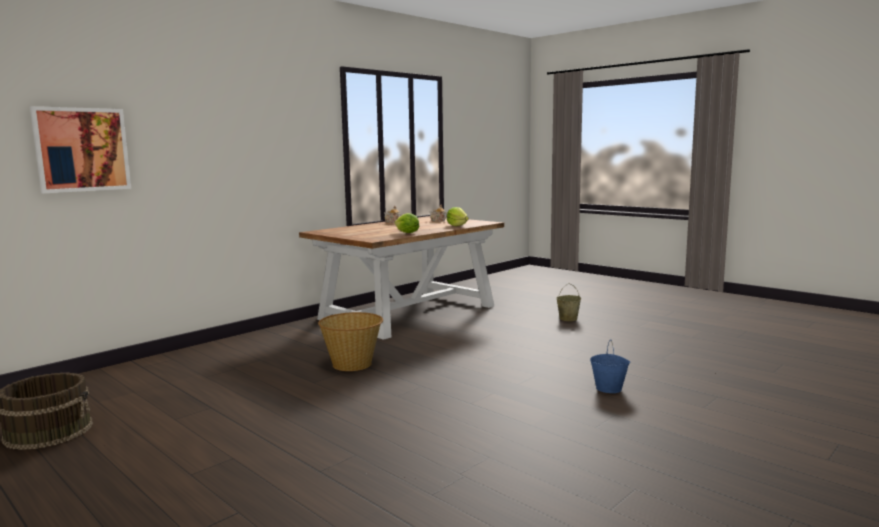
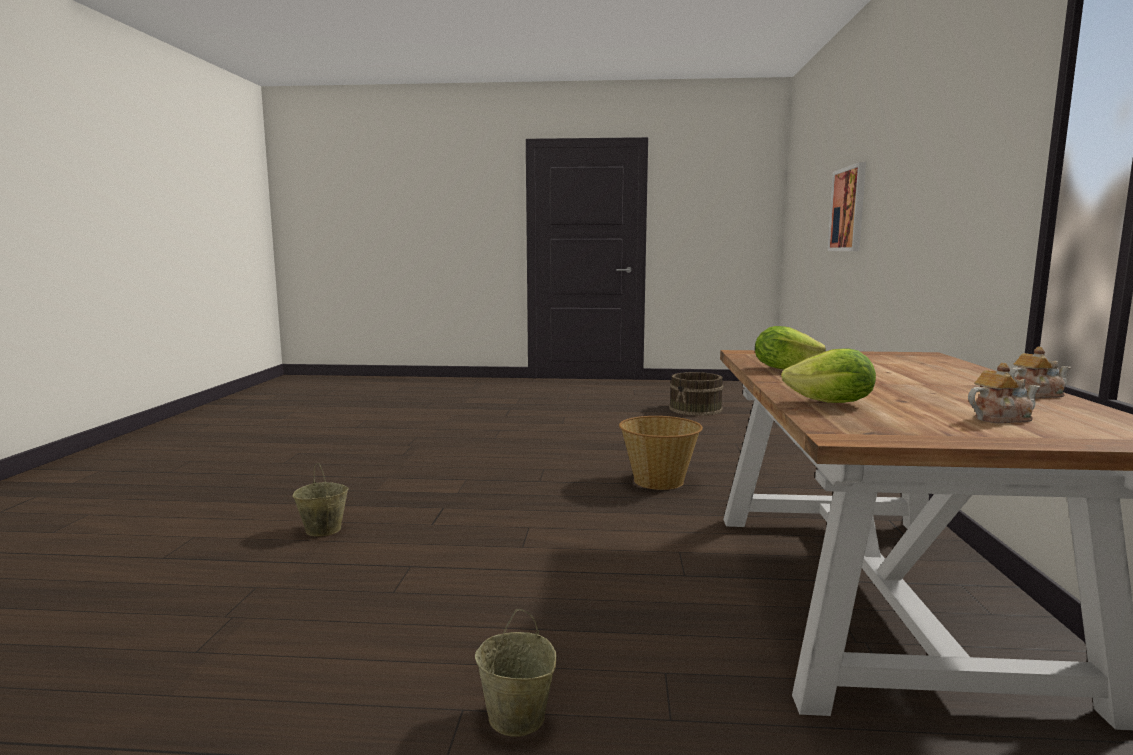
camera: 140 degrees right, 0 degrees up
blue bucket [590,339,630,393] -> beige bucket [292,463,349,537]

